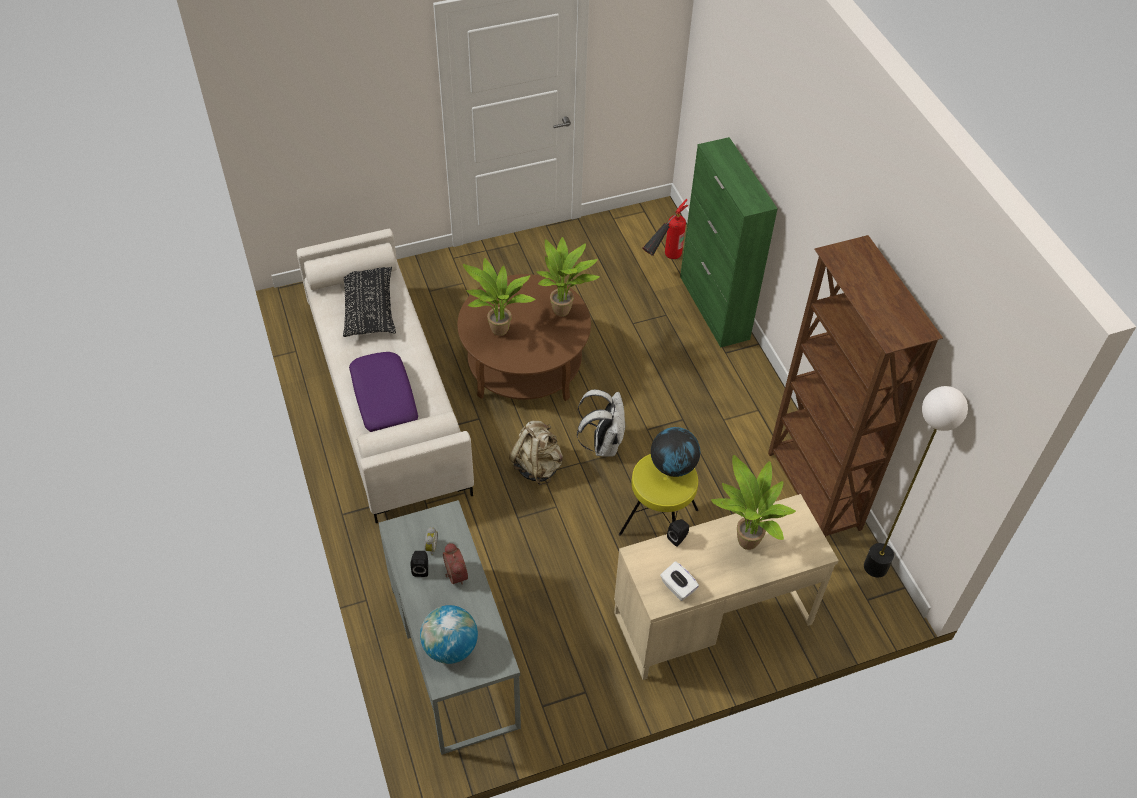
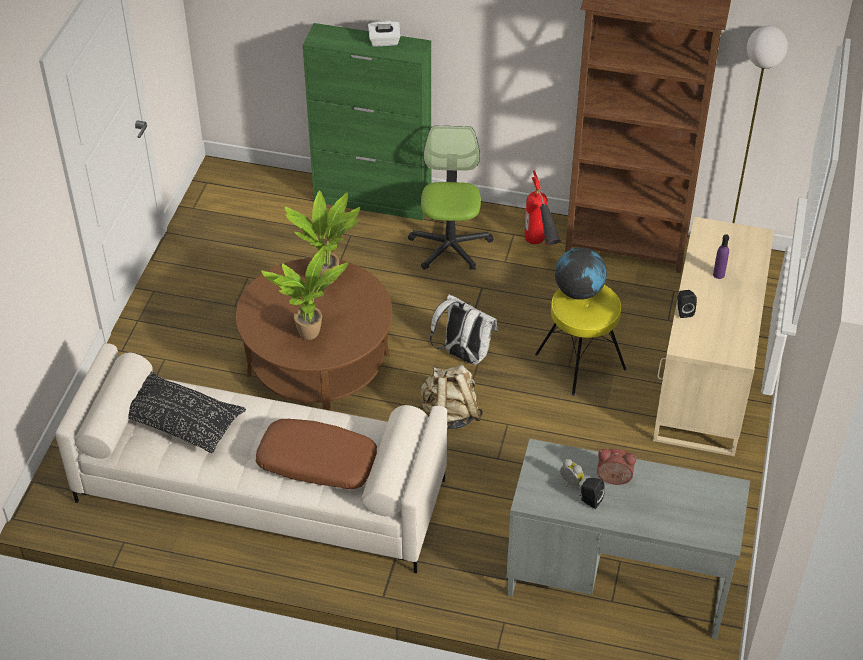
camera: 55 degrees left, 5 degrees down
purple pillow [349,352,418,432] -> brown pillow [256,419,377,489]
globe [420,605,478,664] -> none
fire extinguisher [643,199,689,259] -> fire extinguisher moved to [525,170,561,245]
white tissue box [660,561,699,601] -> white tissue box moved to [368,21,401,47]
potted plant [711,455,796,550] -> purple bottle [713,234,729,279]
none -> office chair [408,126,494,270]

